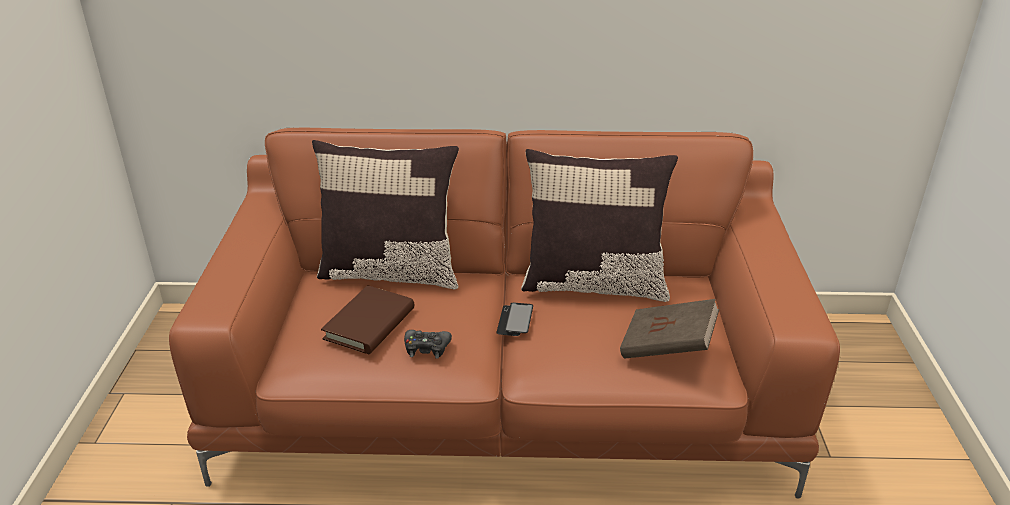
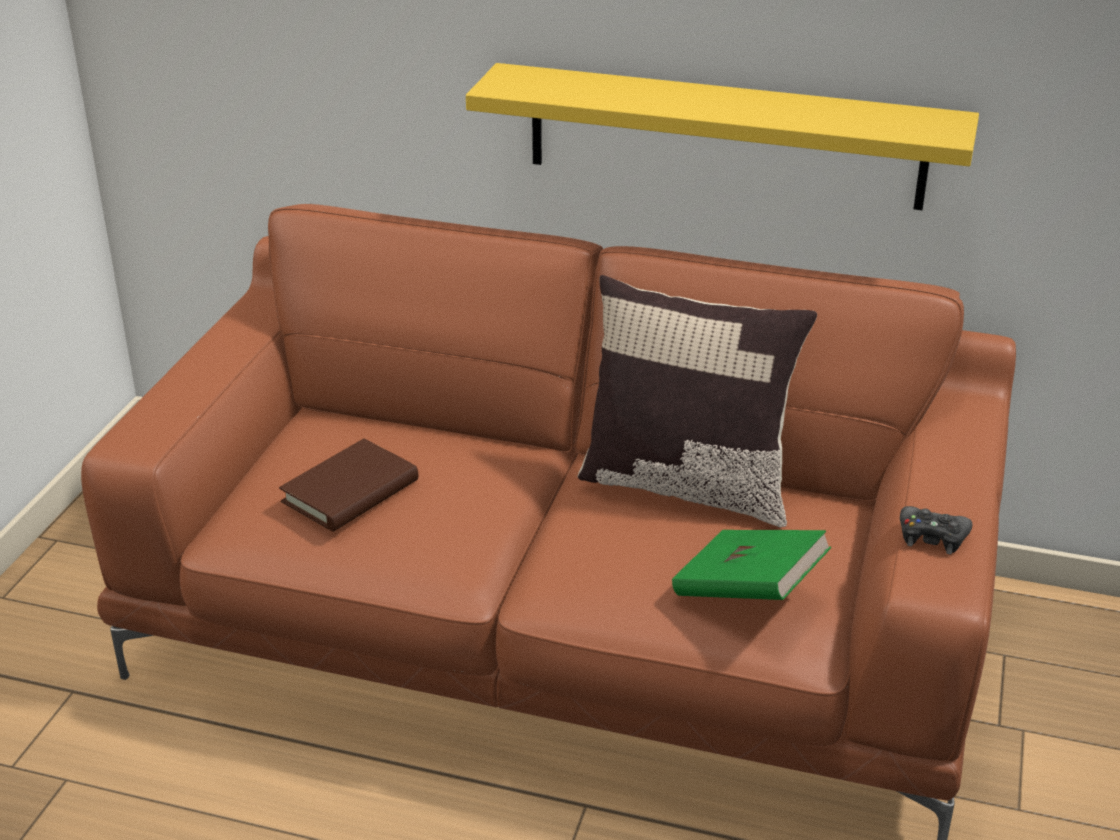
camera: 15 degrees right, 0 degrees up
pillow [312,140,459,290] -> none
black game controller [404,330,452,359] -> black game controller moved to [900,506,972,554]
phone [496,303,533,336] -> none
brown book [620,299,719,359] -> green book [672,530,831,600]
none -> yellow shelf [466,63,979,210]

